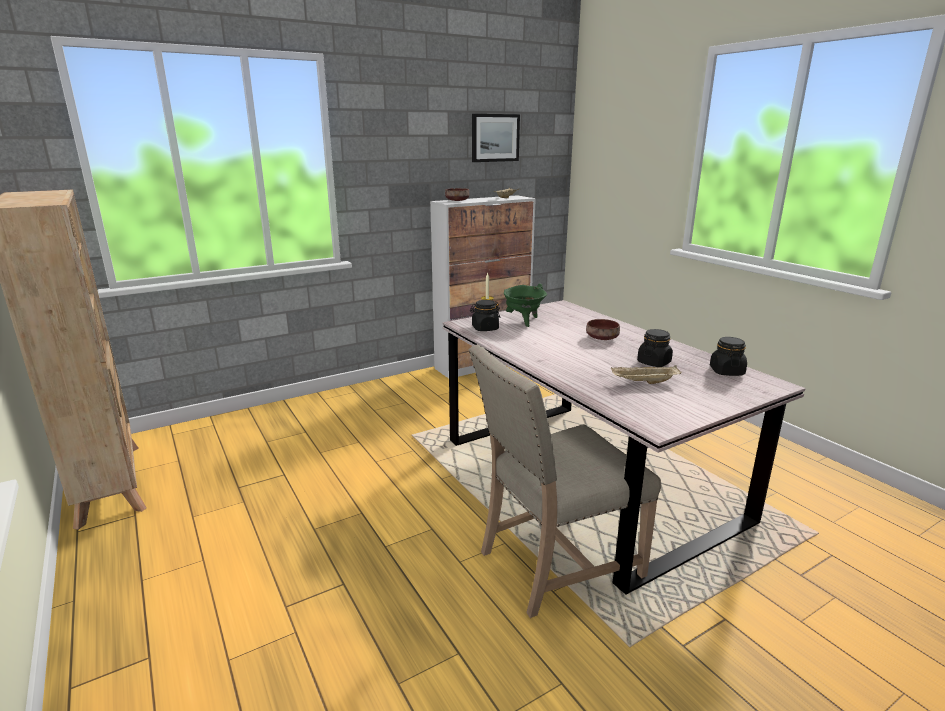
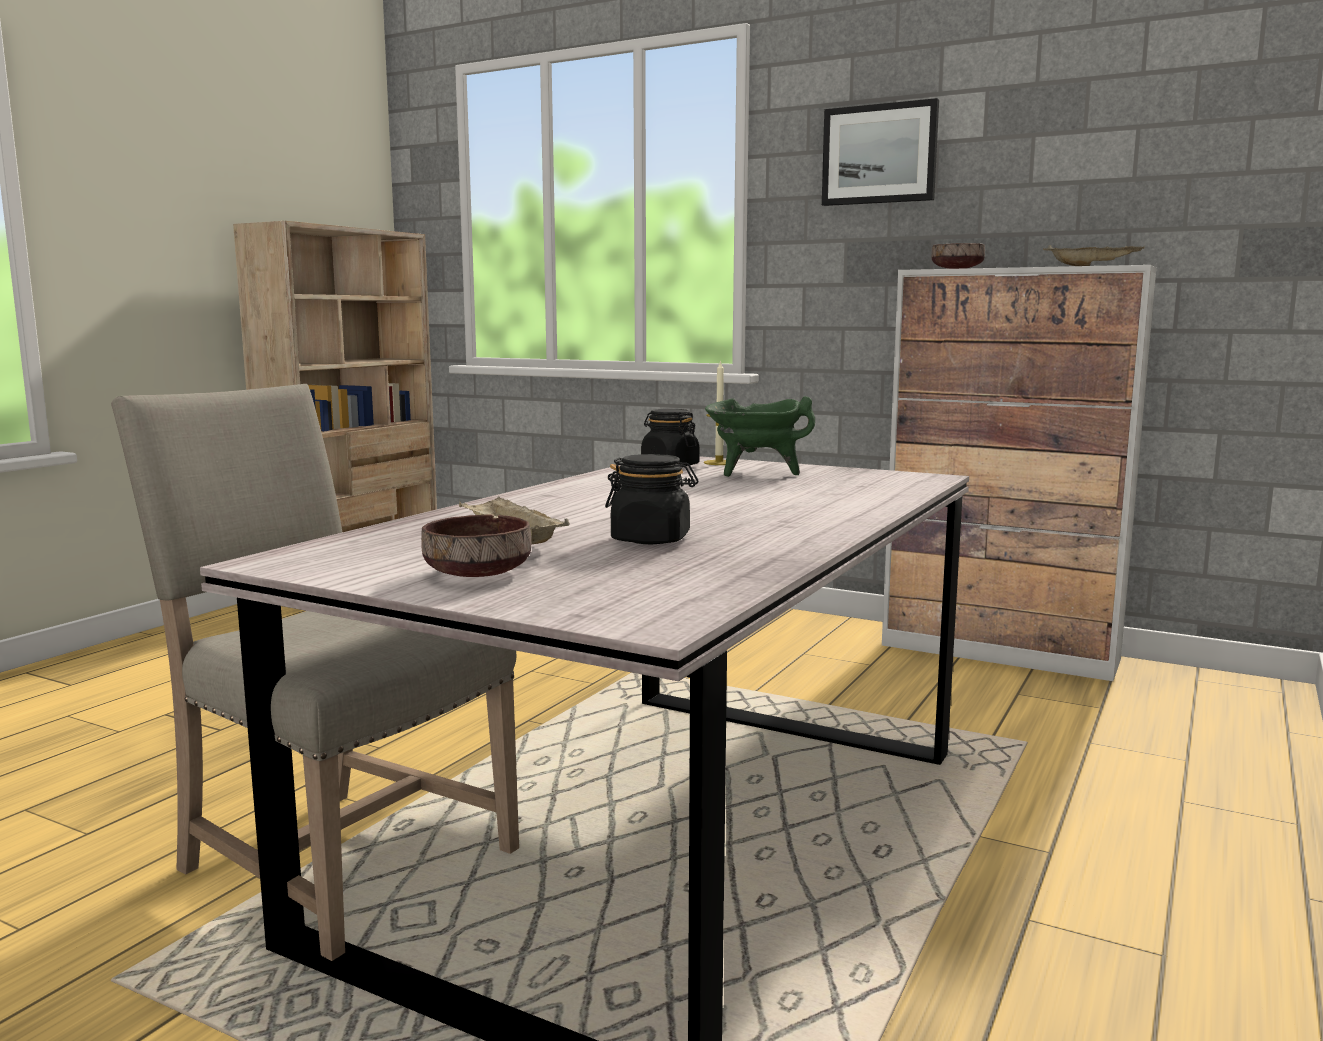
camera: 60 degrees right, 10 degrees down
picture [472,114,520,162] -> picture moved to [822,98,939,206]
brown bowl [586,319,620,340] -> brown bowl moved to [421,515,531,577]
black jar [710,337,747,376] -> none

